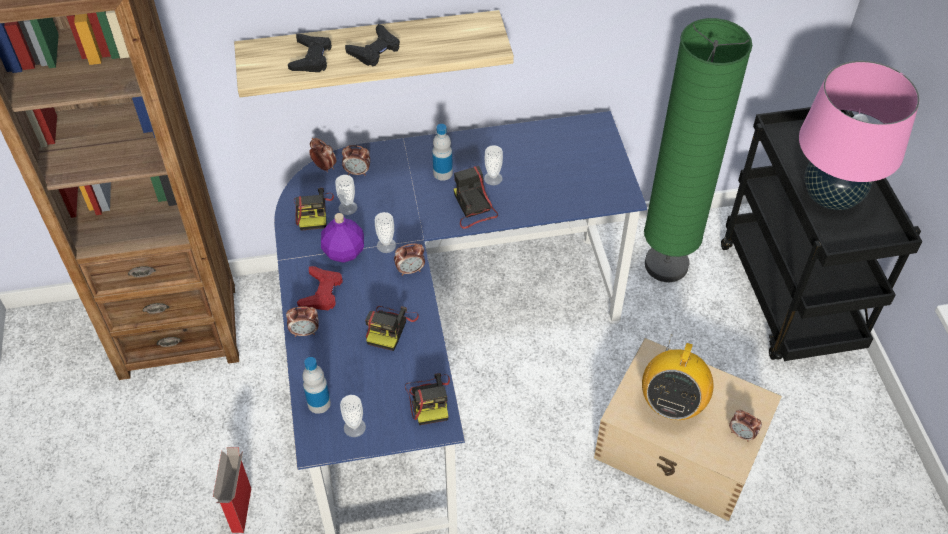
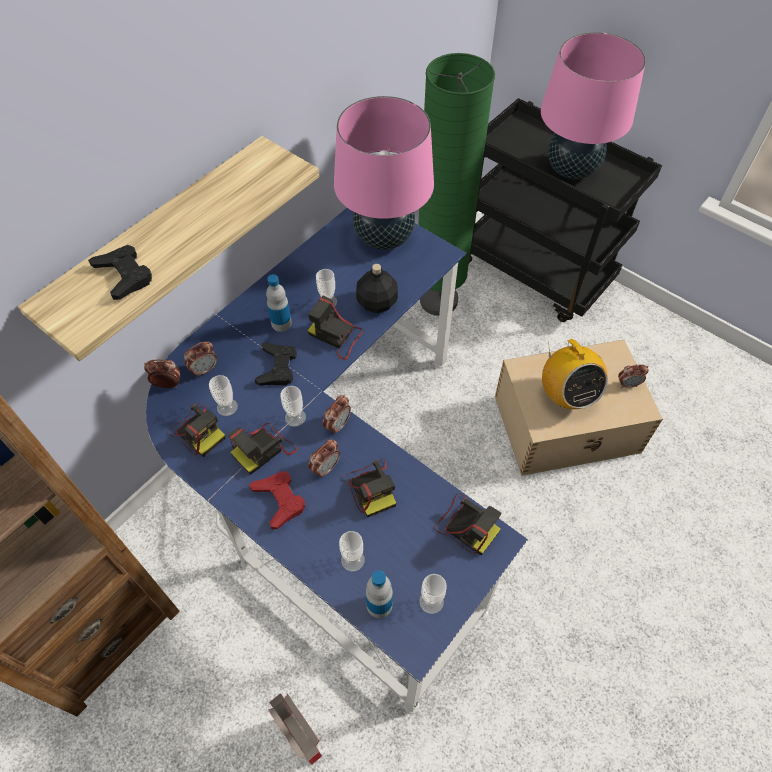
camera: 40 degrees left, 5 degrees up
alarm clock [286,306,319,337] -> alarm clock moved to [308,439,340,478]
purple bottle [321,213,364,263] -> camera [228,423,298,475]
black game controller [345,24,400,67] -> black game controller moved to [255,342,297,386]
none -> pink table lamp [334,96,434,250]
none -> cup [339,531,365,571]
none -> black bottle [356,264,398,313]

